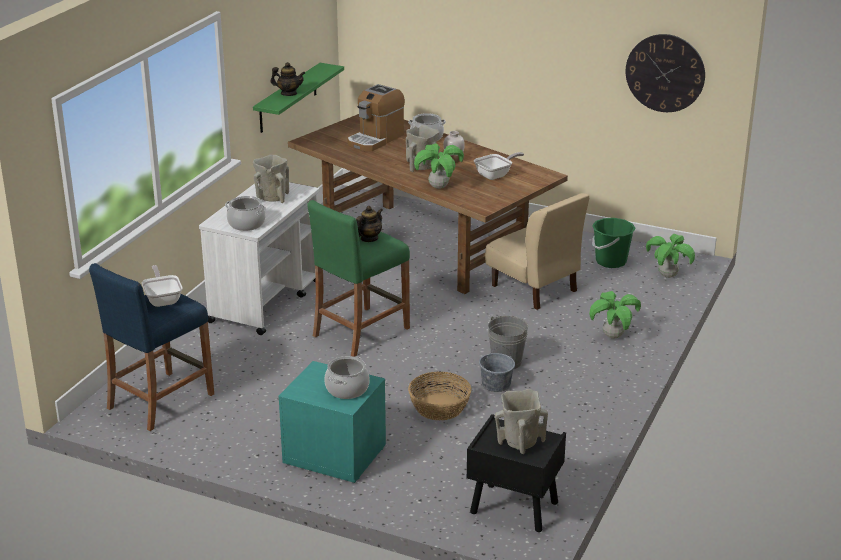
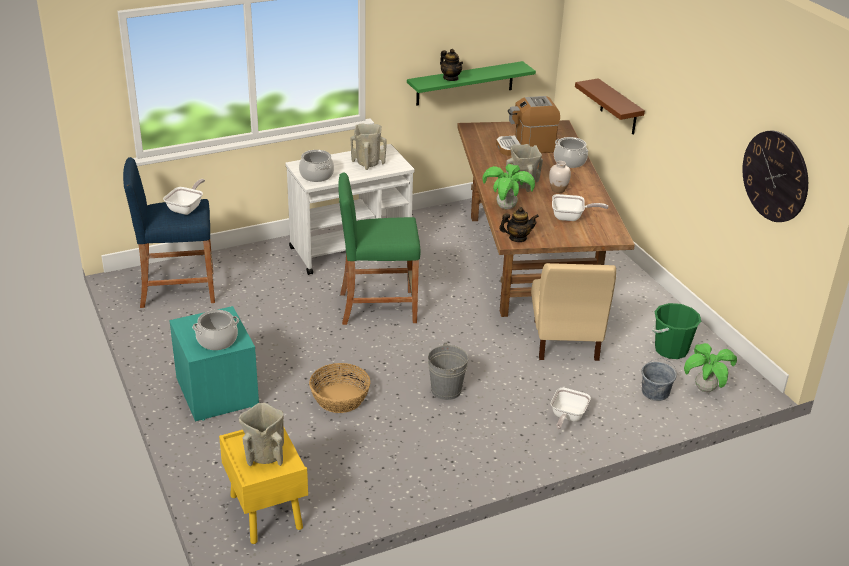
camera: 40 degrees right, 5 degrees up
teapot [356,206,383,242] -> teapot moved to [499,207,539,242]
black nightstand [467,414,566,532] -> yellow nightstand [219,426,308,544]
grey bucket [479,346,515,392] -> grey bucket moved to [642,358,677,401]
potted plant [589,291,641,339] -> frying pan [551,388,591,429]
none -> brown shelf [575,78,645,135]

